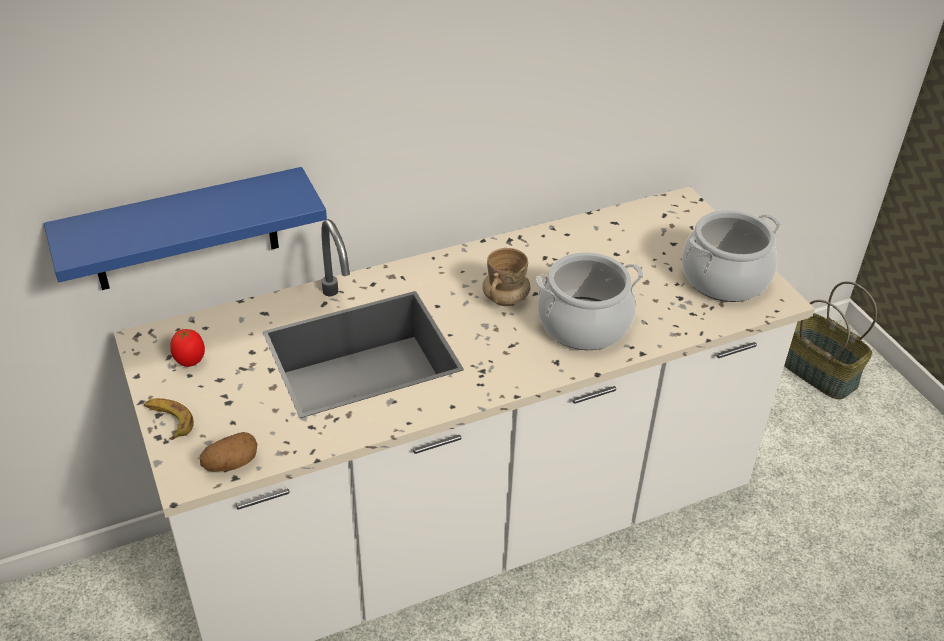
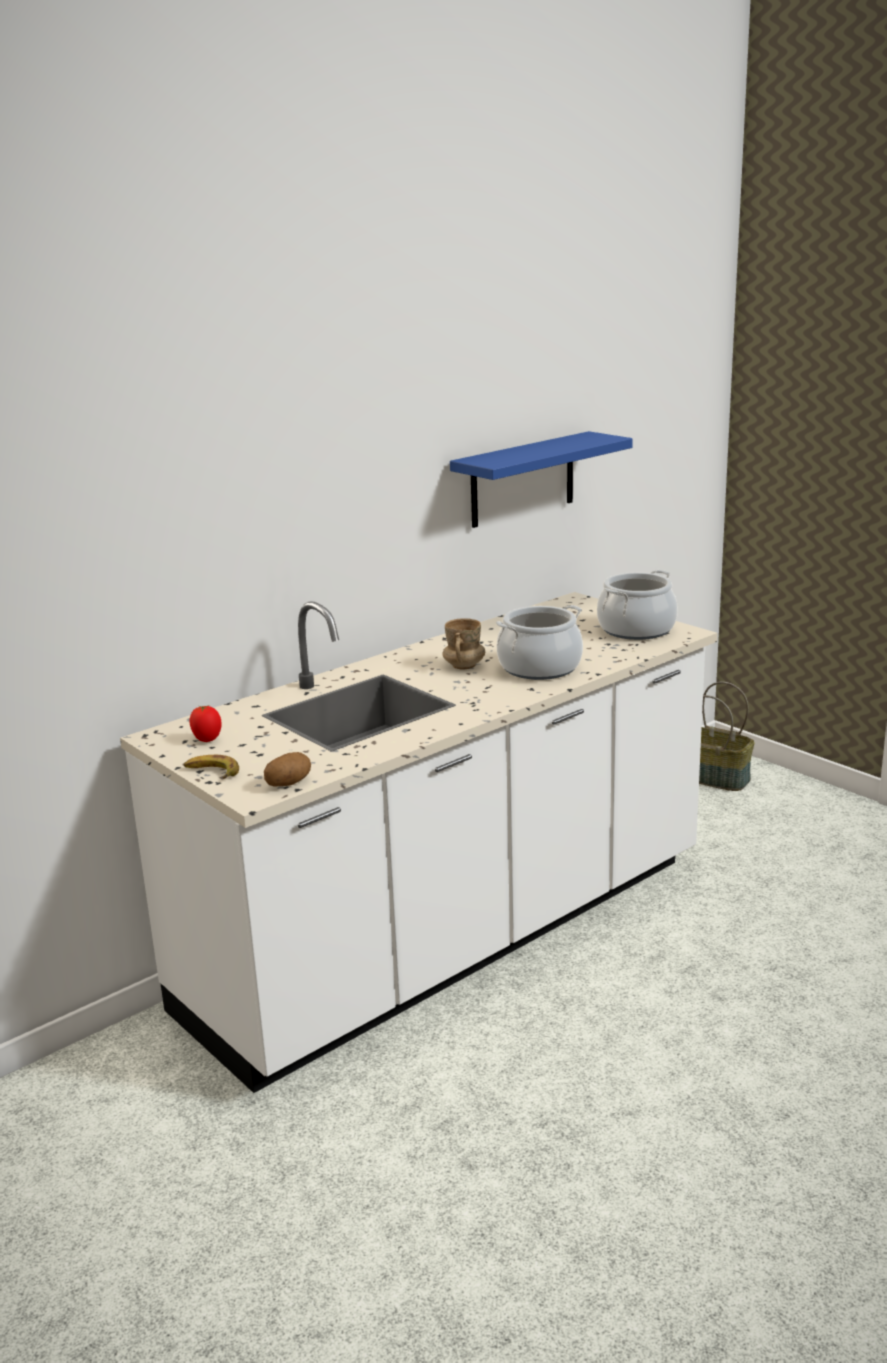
camera: 15 degrees left, 20 degrees down
blue shelf [44,167,327,290] -> blue shelf moved to [450,431,633,528]

